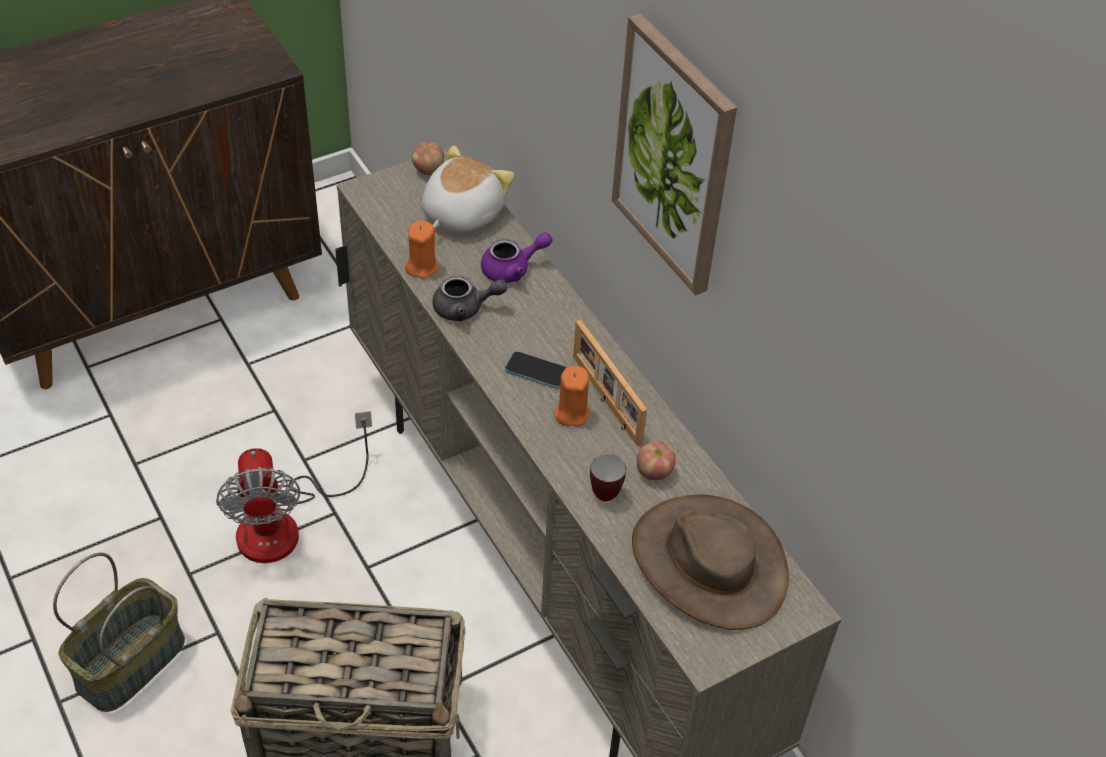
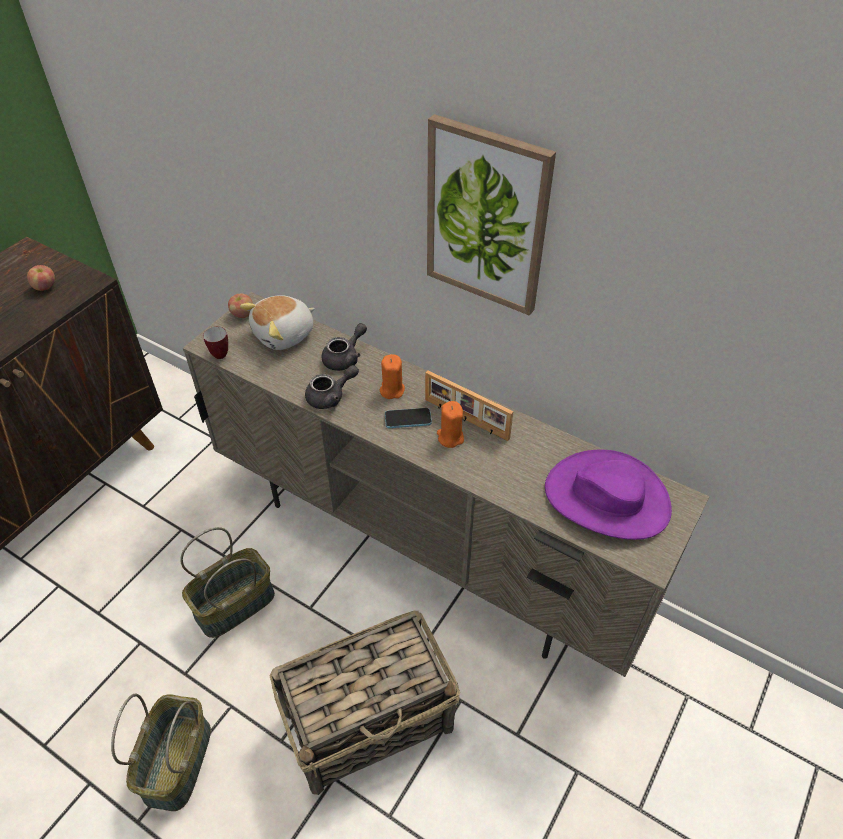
camera: 25 degrees left, 0 degrees up
fan [216,411,372,563] -> basket [180,527,275,638]
orange candle [405,220,439,279] -> orange candle moved to [380,354,405,399]
plush toy [422,145,514,233] -> plush toy turned 135 degrees counterclockwise [240,295,315,350]
purple teapot [481,232,552,283] -> grey teapot [321,323,367,371]
mug [590,454,626,502] -> mug moved to [203,327,228,359]
brown hat [632,495,789,630] -> purple hat [545,450,672,540]
apple [636,441,676,480] -> apple moved to [27,265,55,291]

